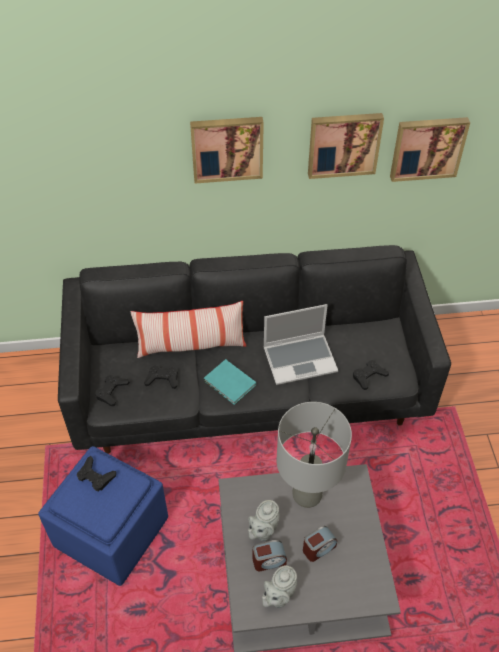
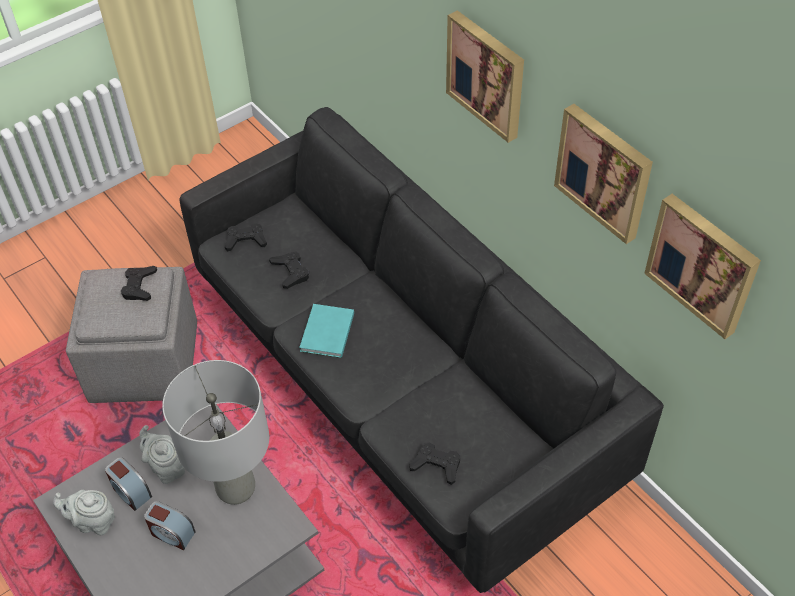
camera: 60 degrees right, 0 degrees up
blue ottoman [38,446,168,586] -> grey ottoman [66,267,197,403]
pillow [130,301,246,358] -> none
grey teapot [248,500,280,541] -> grey teapot turned 45 degrees clockwise [139,425,185,484]
laptop [264,304,338,385] -> none

